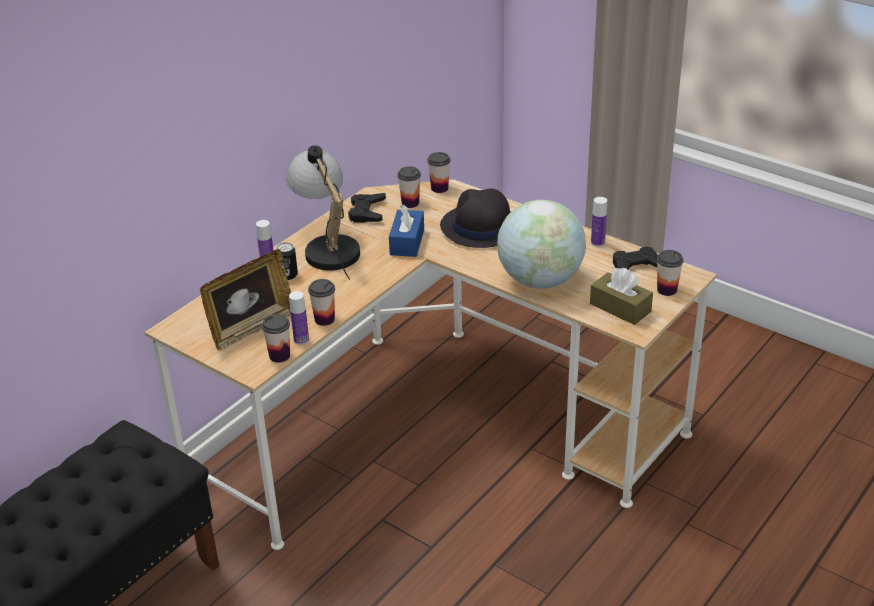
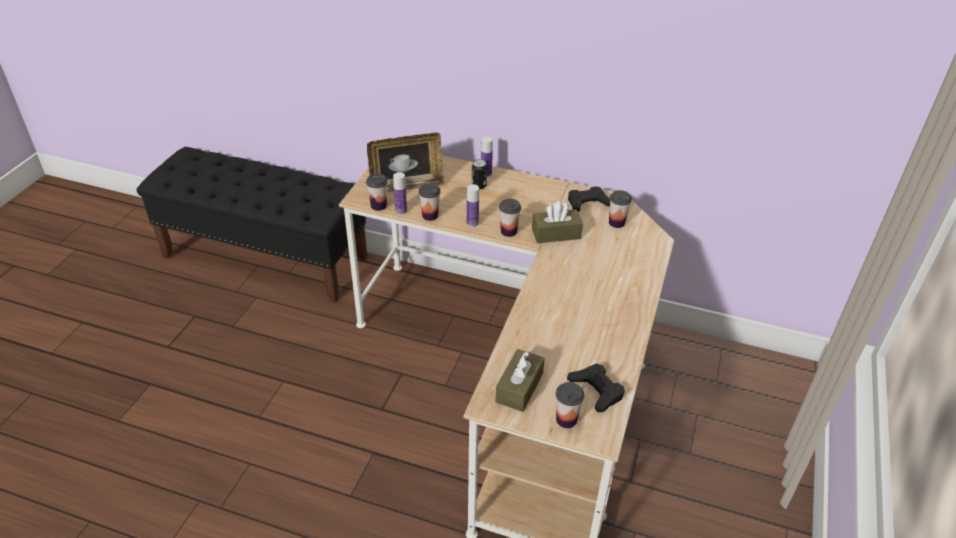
camera: 70 degrees right, 5 degrees up
picture frame [200,249,291,351] -> picture frame turned 45 degrees counterclockwise [367,133,444,192]
table lamp [286,145,360,280] -> none
blue tissue box [389,205,424,257] -> brown tissue box [532,201,583,243]
cup [427,152,451,193] -> cup moved to [499,199,521,237]
black hat [440,189,510,248] -> none
globe [497,200,586,289] -> none
bottle [591,197,607,247] -> bottle moved to [467,184,479,227]

